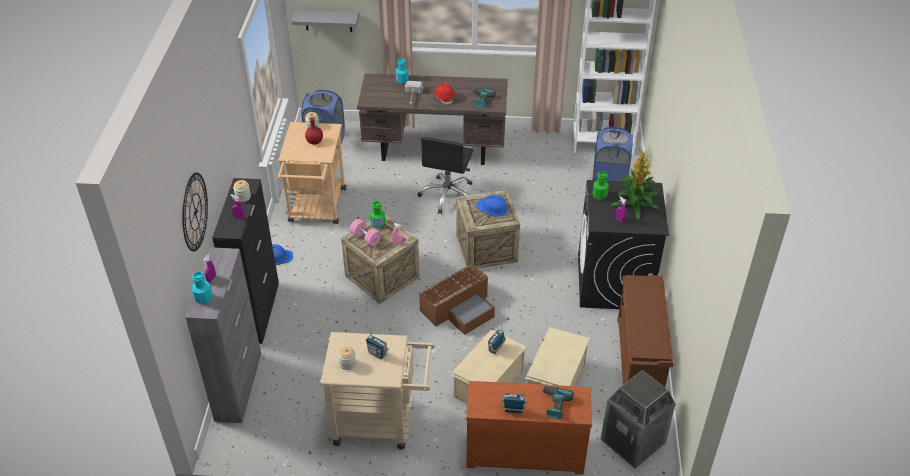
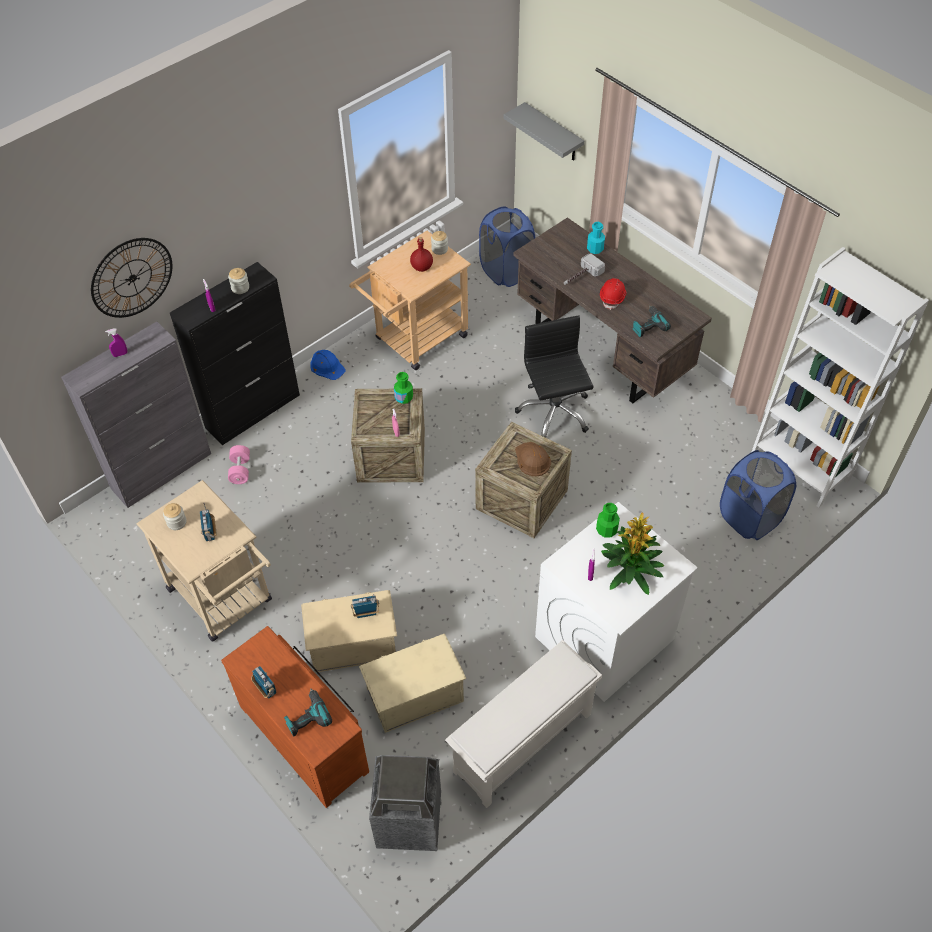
camera: 45 degrees right, 10 degrees up
turquoise bottle [191,272,213,304] -> none
pink dumbbell [350,219,381,246] -> pink dumbbell moved to [228,445,250,484]
black office chair [418,137,473,214] -> black office chair turned 105 degrees clockwise [515,315,594,438]
brown storage box [419,263,495,335] -> none
blue hard hat [476,195,508,217] -> brown hard hat [515,442,551,476]
black washing machine [578,180,669,309] -> white washing machine [535,502,698,702]
brown shoe rack [617,275,674,387] -> white shoe rack [445,640,602,808]

